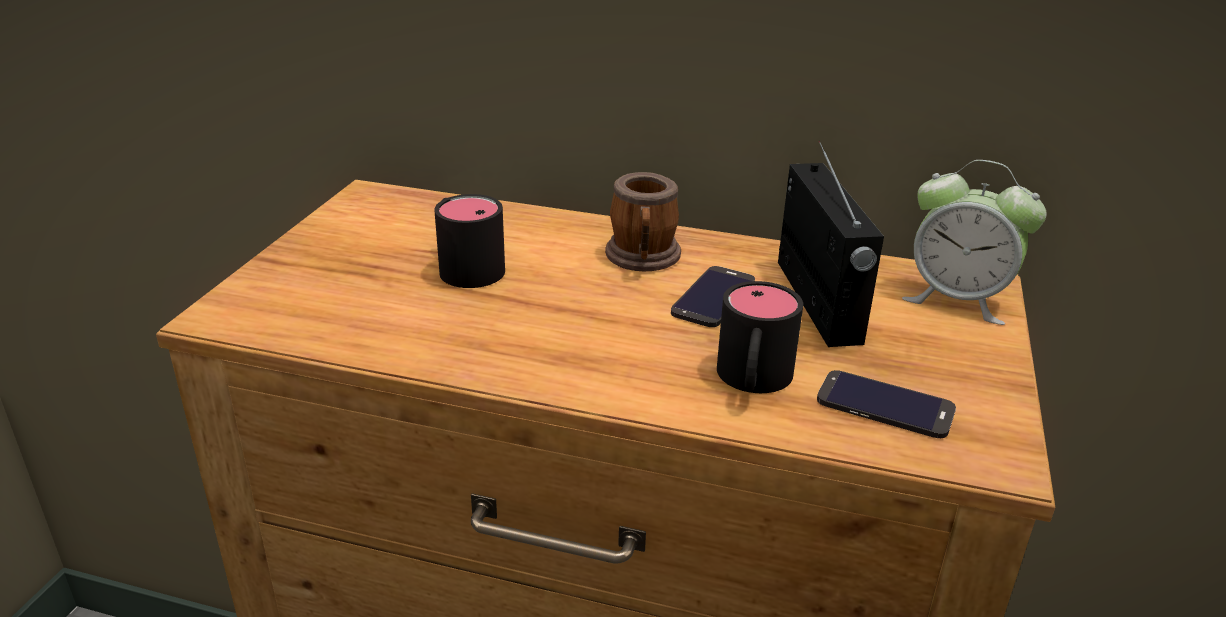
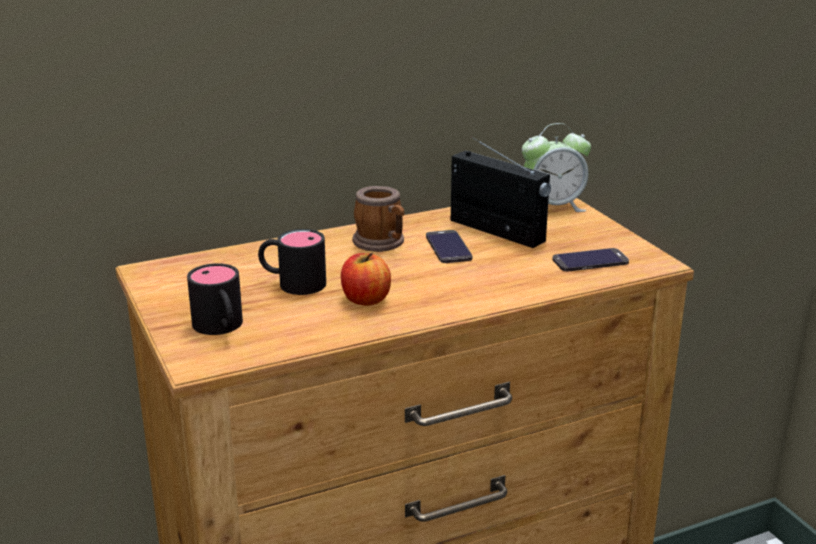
camera: 40 degrees left, 5 degrees down
black mug [717,281,803,393] -> black mug moved to [187,263,243,335]
none -> apple [341,253,391,306]

